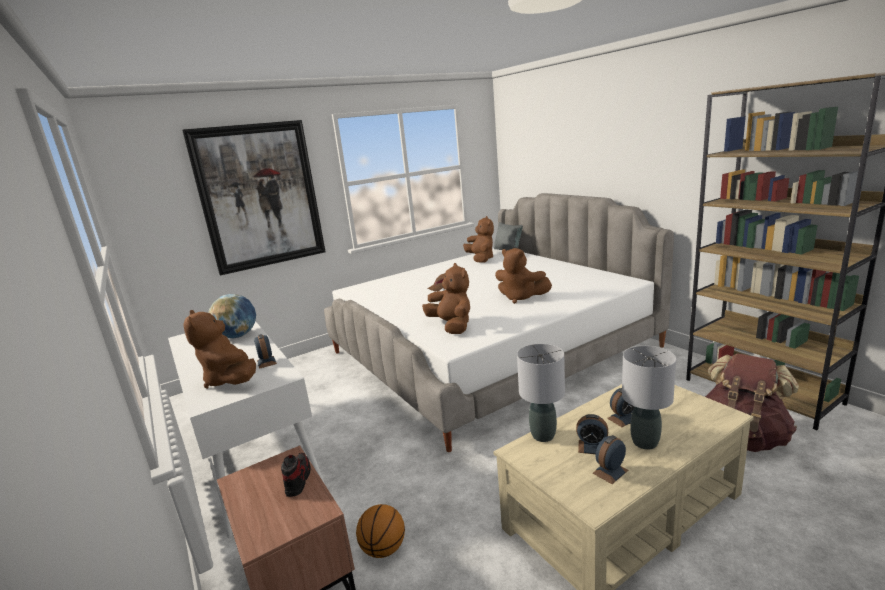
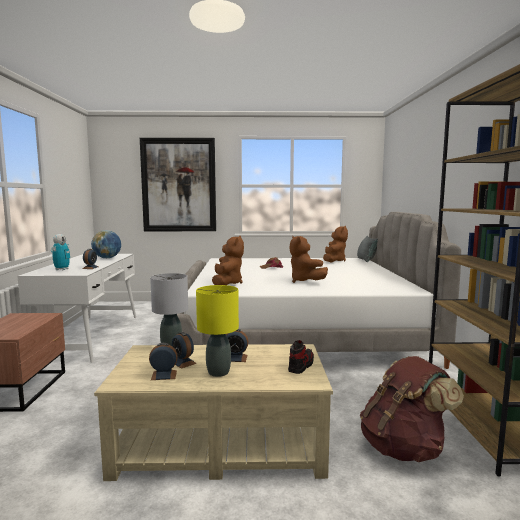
camera: 30 degrees right, 10 degrees down
brown plush toy [183,310,256,388] -> toy robot [51,234,70,270]
shoe [281,453,310,497] -> shoe moved to [288,340,314,374]
basketball [356,504,405,558] -> none
grey table lamp [622,346,676,450] -> yellow table lamp [196,285,239,377]

